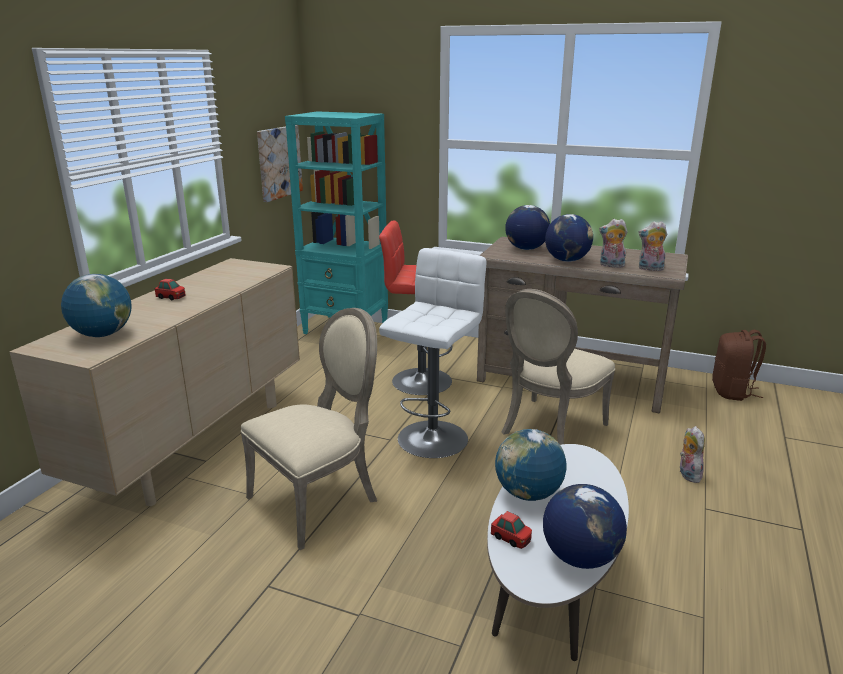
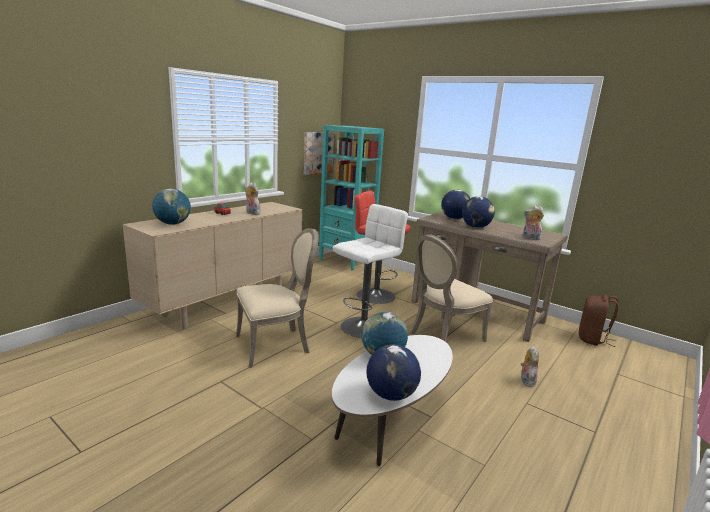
camera: 15 degrees right, 5 degrees down
toy car [491,511,532,549] -> none
plush toy [599,219,628,268] -> plush toy moved to [245,183,260,215]

